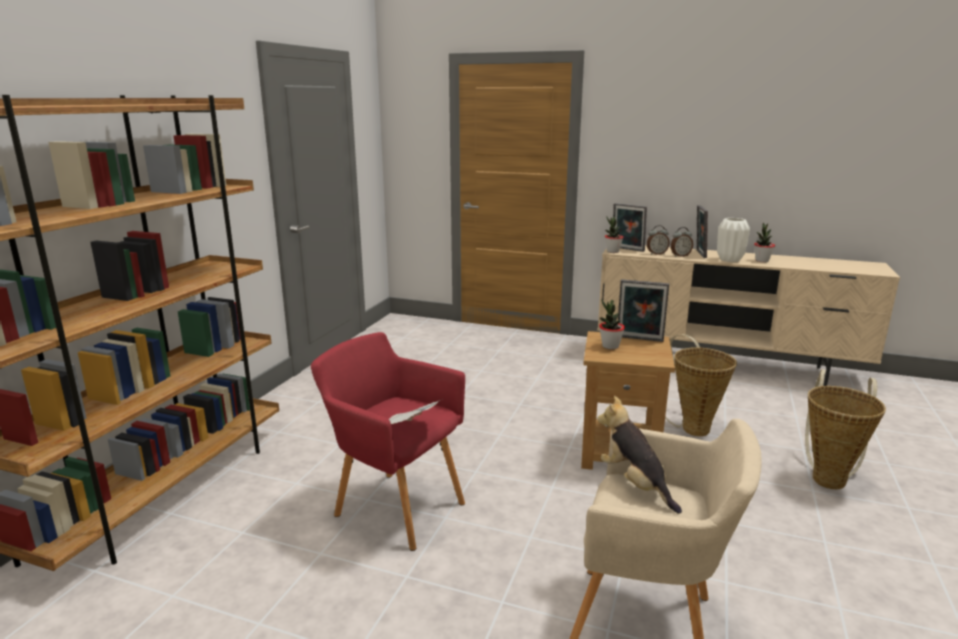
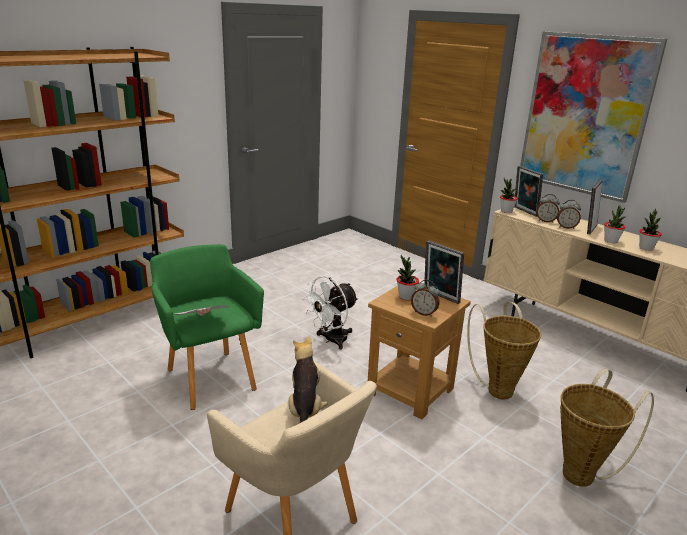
camera: 25 degrees right, 5 degrees up
red armchair [311,332,465,551] -> green armchair [150,244,264,410]
white vase [717,218,750,262] -> potted plant [604,205,626,243]
none -> white fan [302,276,358,350]
none -> alarm clock [411,280,440,317]
none -> picture [520,31,667,203]

